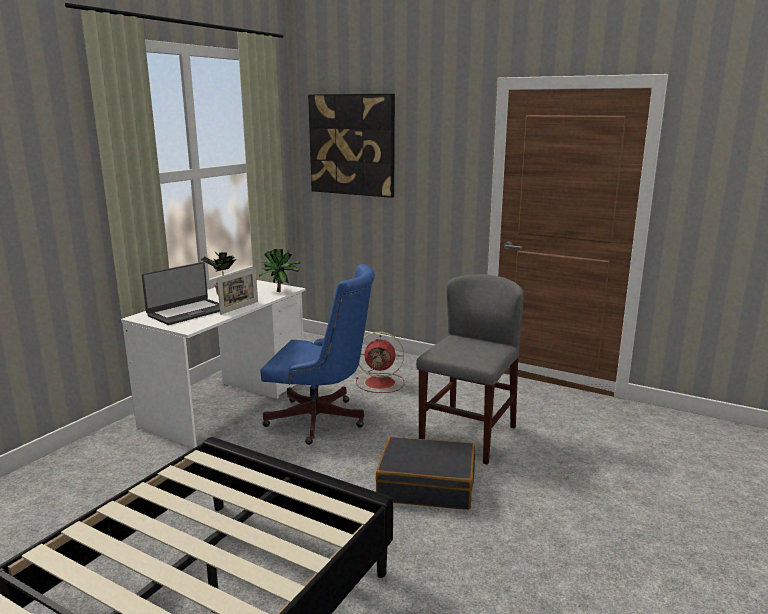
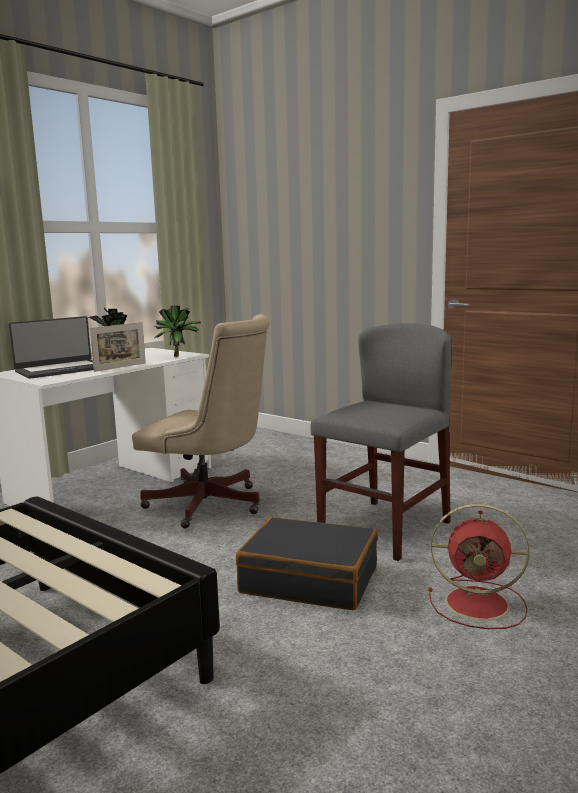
camera: 10 degrees right, 5 degrees down
blue office chair [260,264,375,445] -> beige office chair [132,314,270,529]
picture [308,94,395,198] -> none
red fan [356,332,404,393] -> red fan moved to [428,504,530,629]

